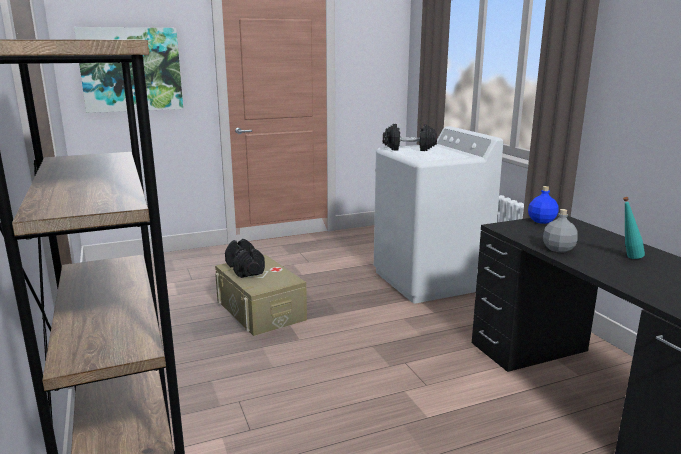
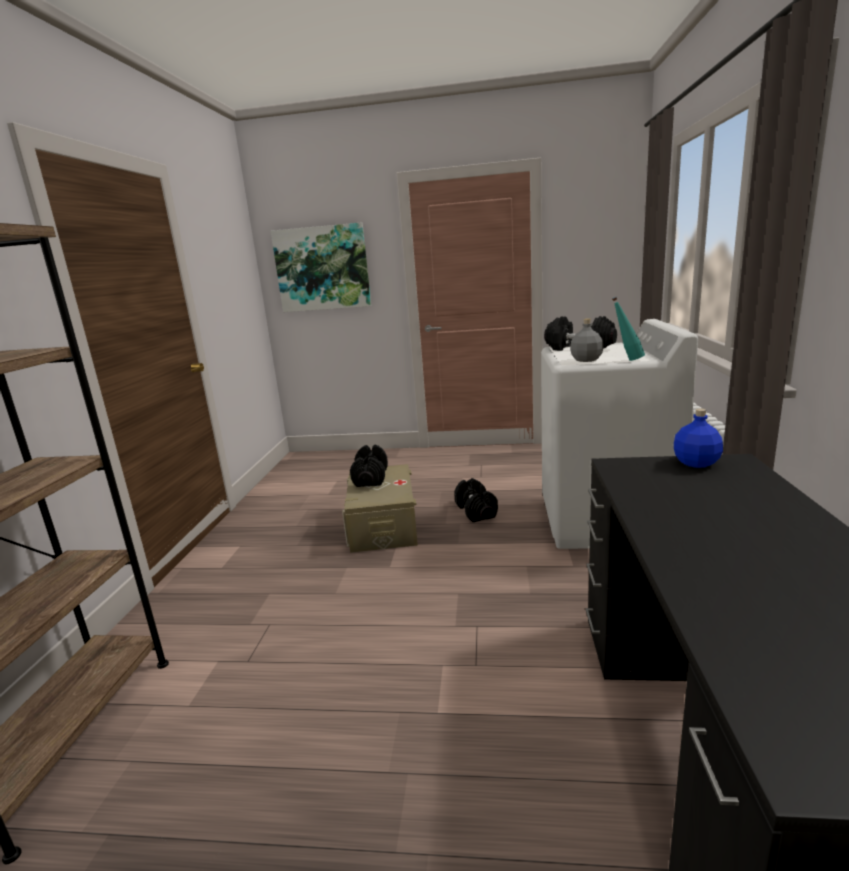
camera: 30 degrees right, 0 degrees up
grey bottle [543,209,578,252] -> grey bottle moved to [570,319,603,362]
turquoise bottle [623,197,645,259] -> turquoise bottle moved to [612,297,645,361]
none -> black dumbbell [454,478,498,522]

